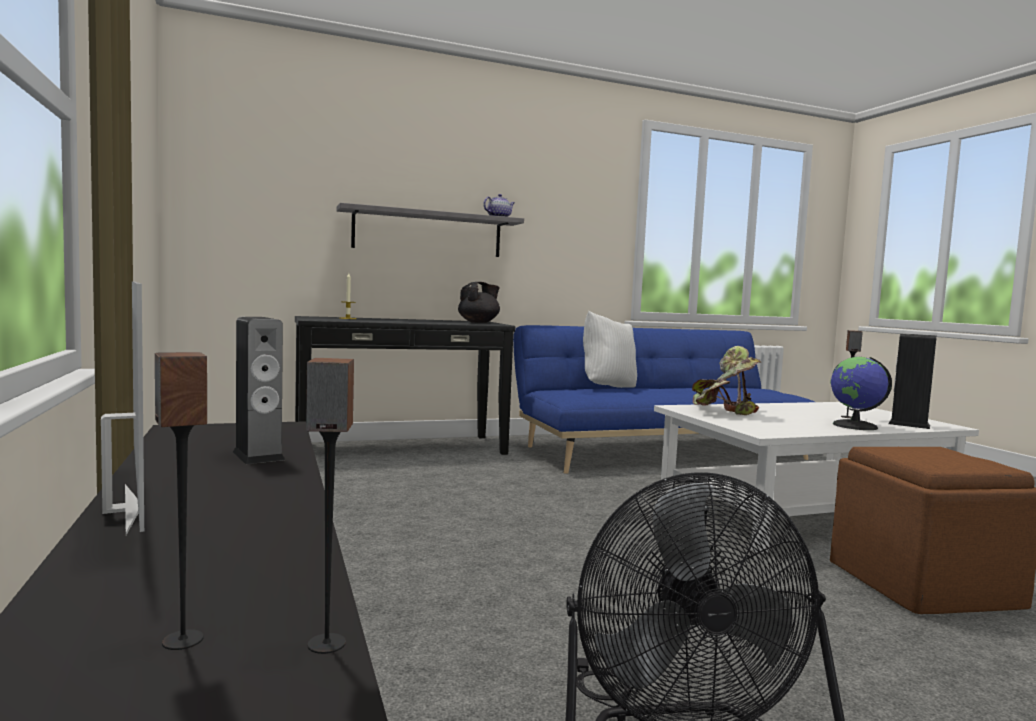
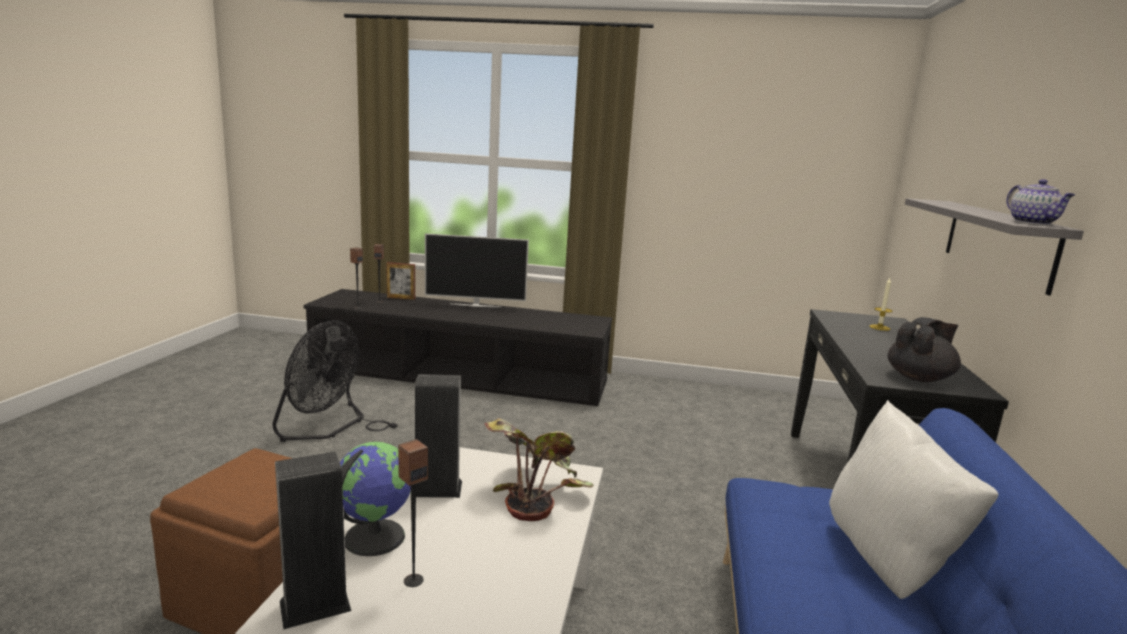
camera: 120 degrees right, 10 degrees up
speaker [233,317,285,464] -> speaker moved to [414,374,462,498]
black teapot [458,282,500,323] -> black teapot turned 105 degrees counterclockwise [887,317,961,382]
none -> picture frame [386,262,415,300]

